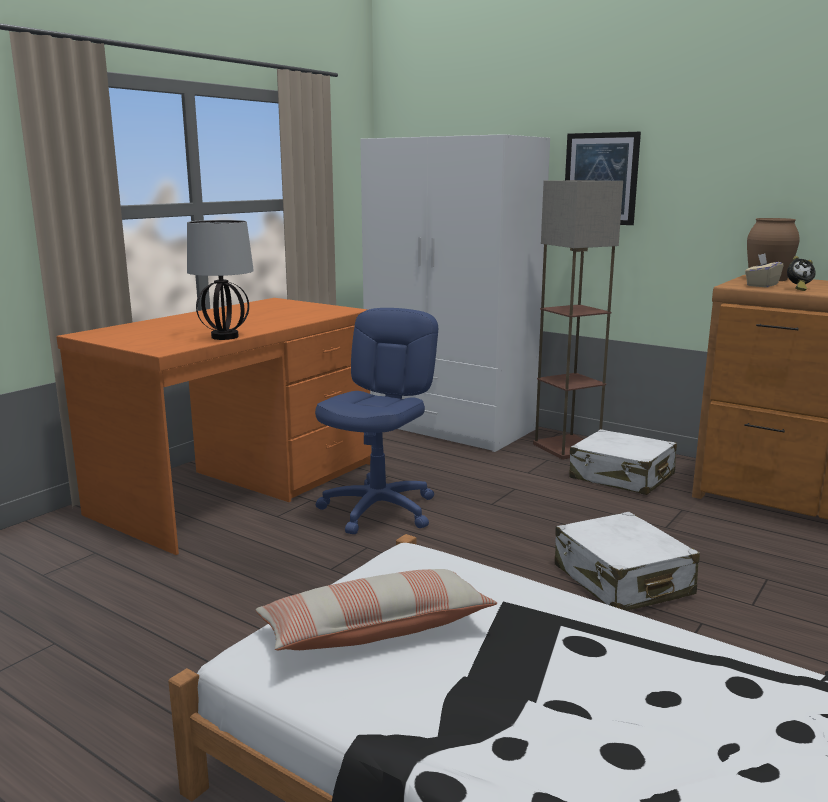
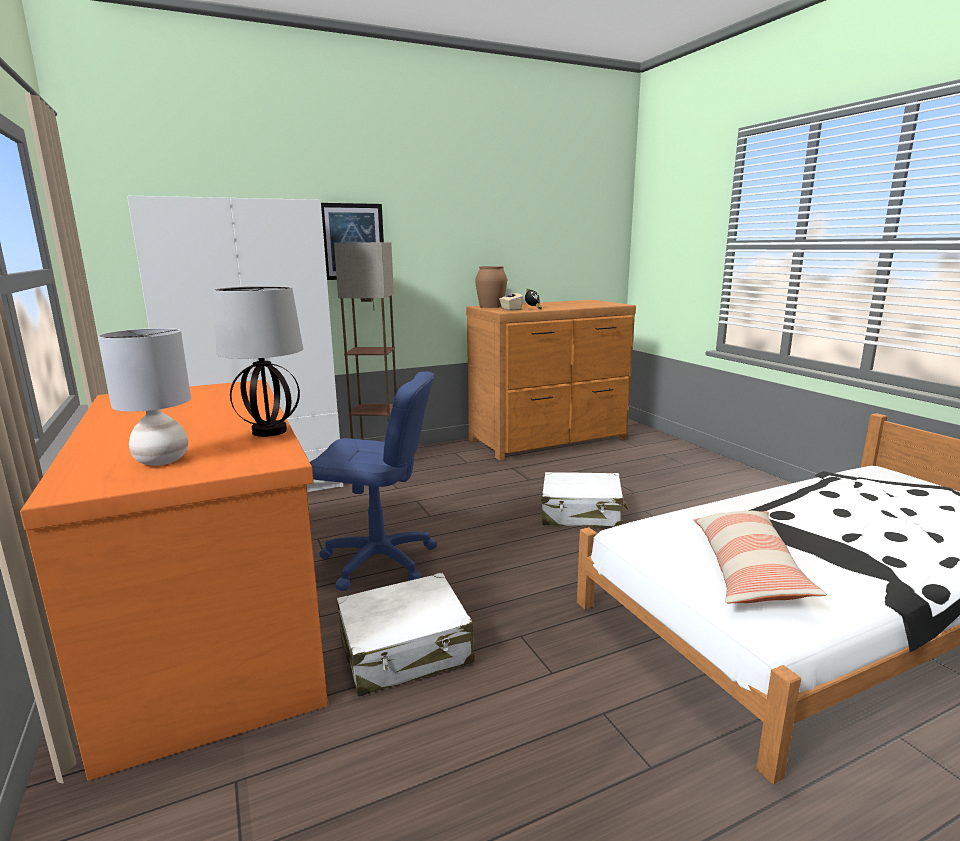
camera: 60 degrees left, 0 degrees up
blue office chair [315,308,438,534] -> blue office chair turned 135 degrees clockwise [310,372,437,591]
white suitcase [570,429,677,495] -> white suitcase moved to [337,573,475,697]
none -> grey table lamp [98,328,191,466]

